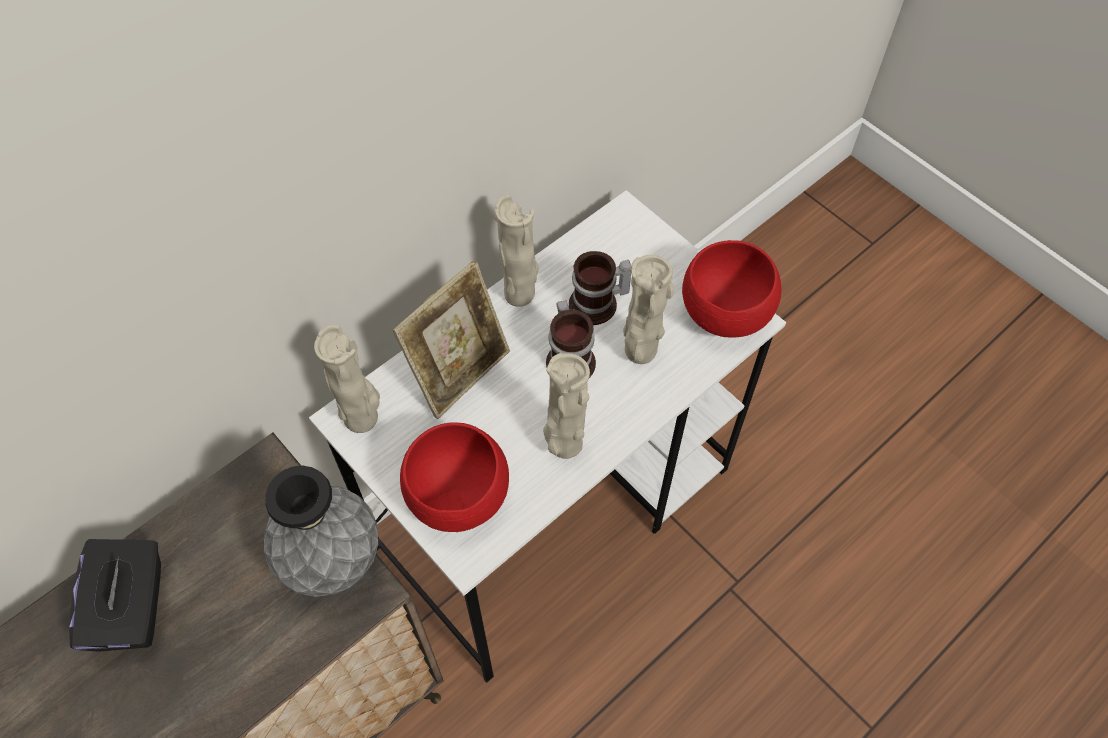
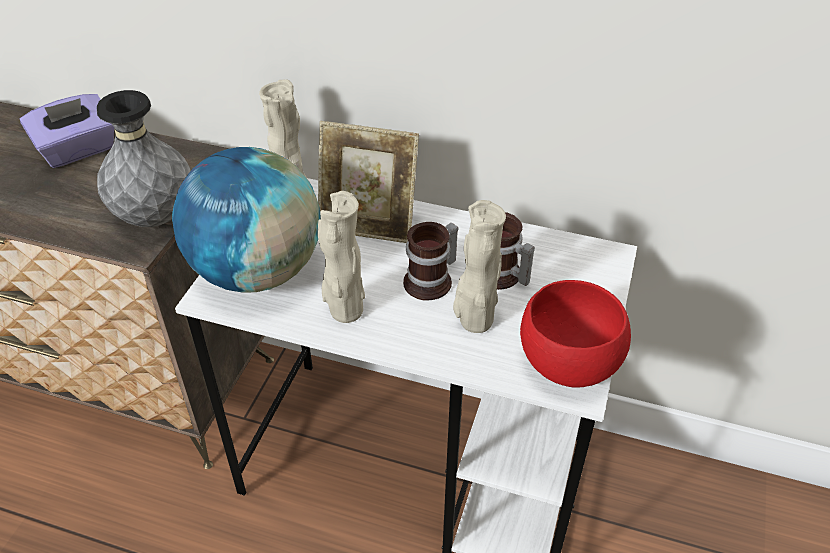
camera: 60 degrees right, 15 degrees down
black tissue box [69,539,161,652] -> purple tissue box [20,94,114,168]
red bowl [400,422,509,532] -> globe [172,147,320,293]
beige vase [494,194,539,307] -> none

